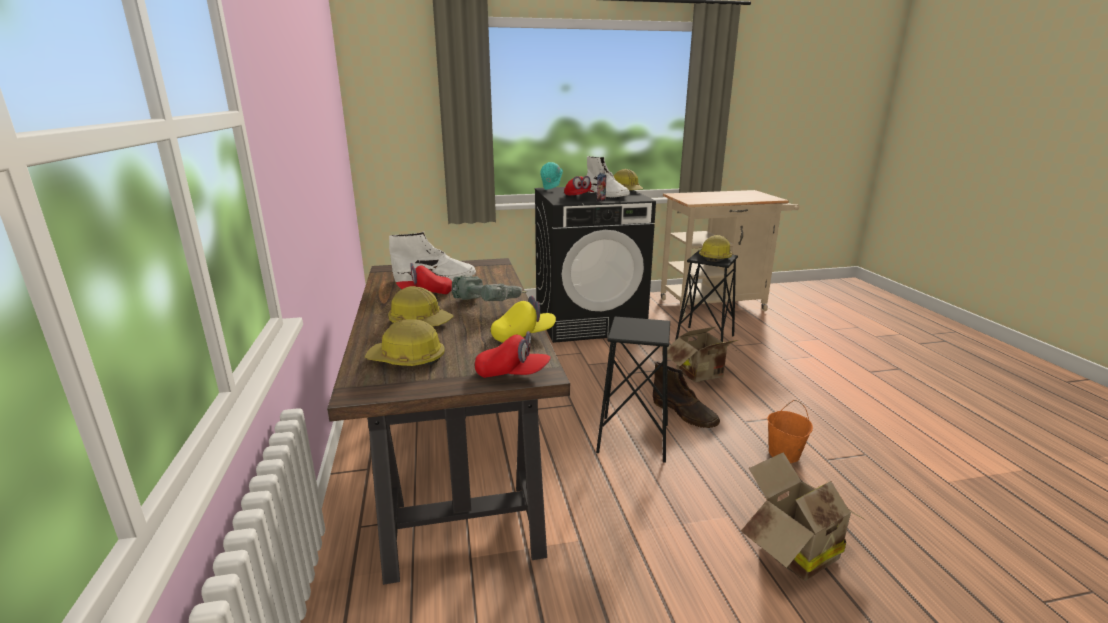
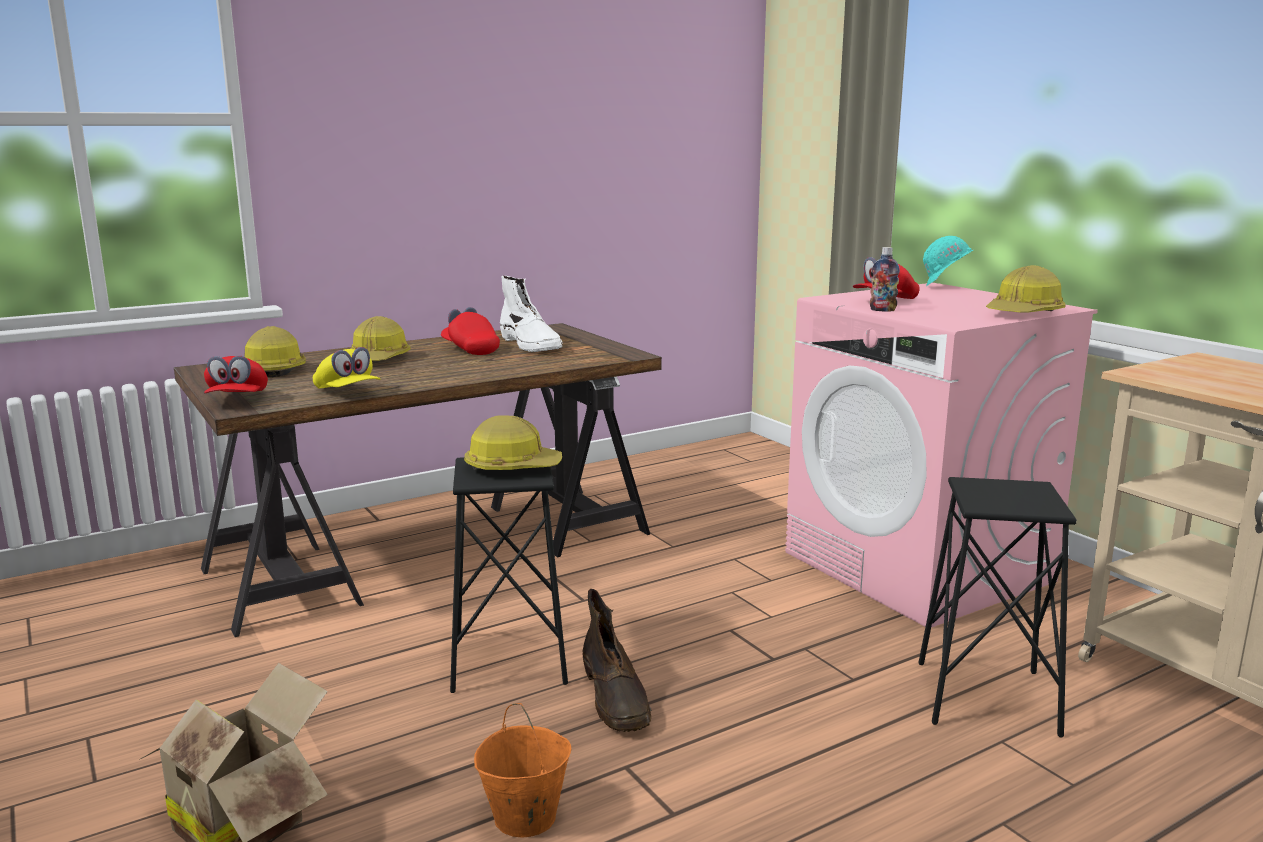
camera: 70 degrees right, 5 degrees down
power drill [452,275,528,301] -> none
black washing machine [534,187,656,343] -> pink washing machine [785,283,1098,628]
white boot [587,156,630,198] -> none
brown boot [653,362,720,428] -> brown boot turned 45 degrees counterclockwise [582,589,652,732]
cardboard box [662,326,738,382] -> none
hard hat [699,235,732,262] -> hard hat moved to [464,415,562,471]

